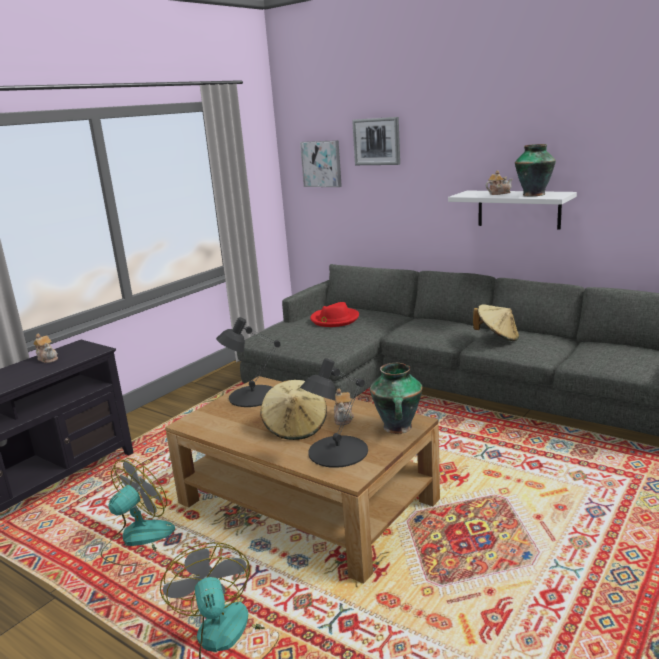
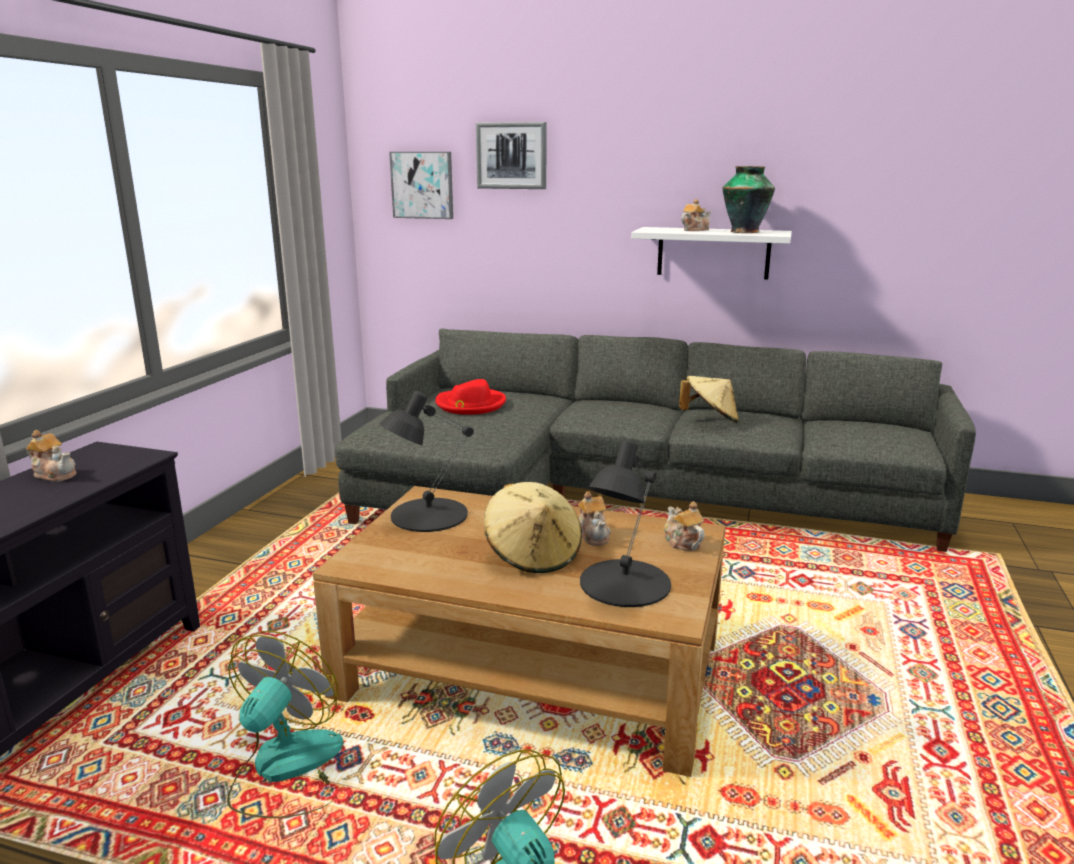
camera: 20 degrees left, 0 degrees up
vase [370,363,423,434] -> teapot [664,501,704,551]

